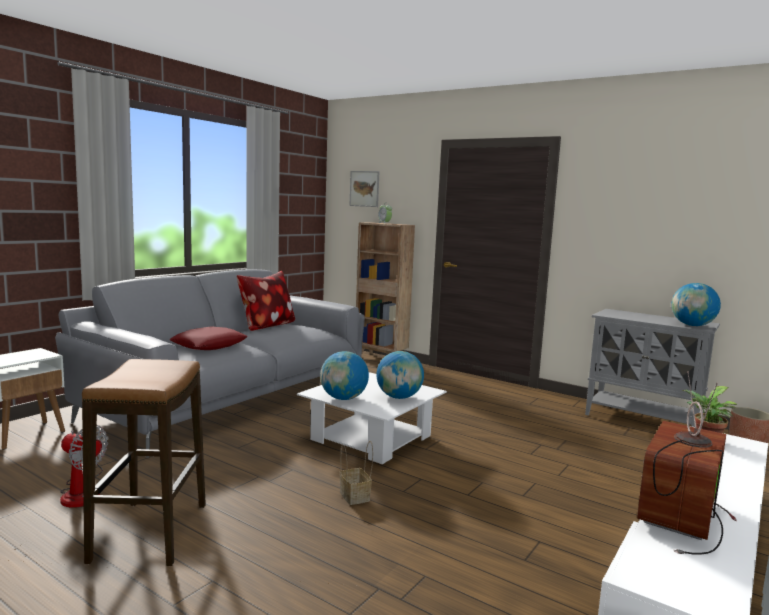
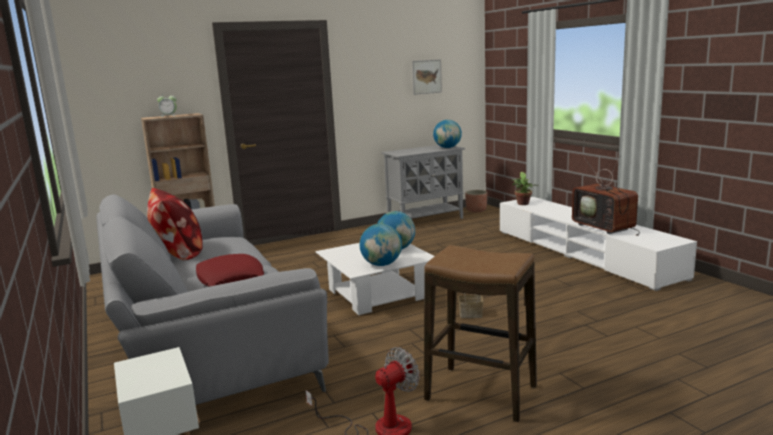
camera: 60 degrees left, 5 degrees up
picture [349,171,380,207] -> picture moved to [412,59,442,95]

